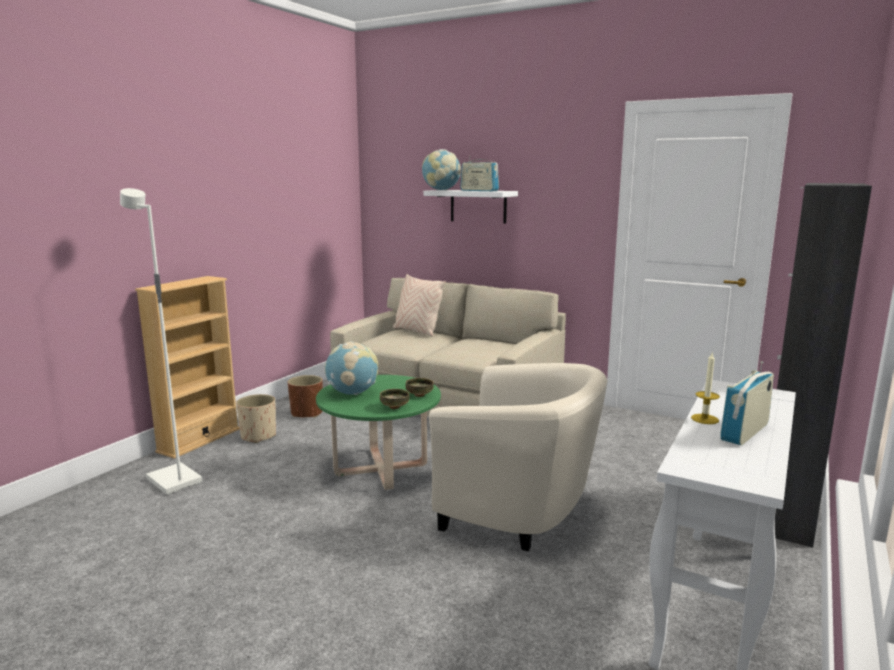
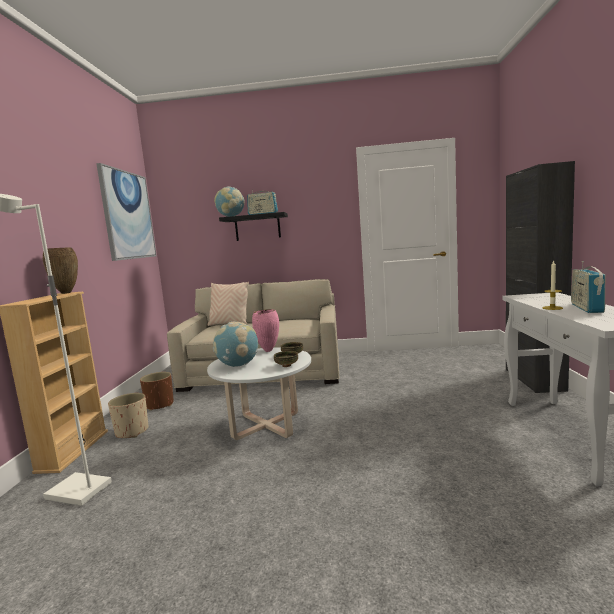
camera: 25 degrees left, 5 degrees down
green coffee table [316,375,441,490] -> white coffee table [207,347,311,440]
white shelf [423,190,518,224] -> black shelf [219,212,288,241]
beige armchair [429,363,607,552] -> none
none -> brown vase [43,247,78,294]
none -> picture [96,163,157,261]
none -> pink vase [252,309,279,352]

